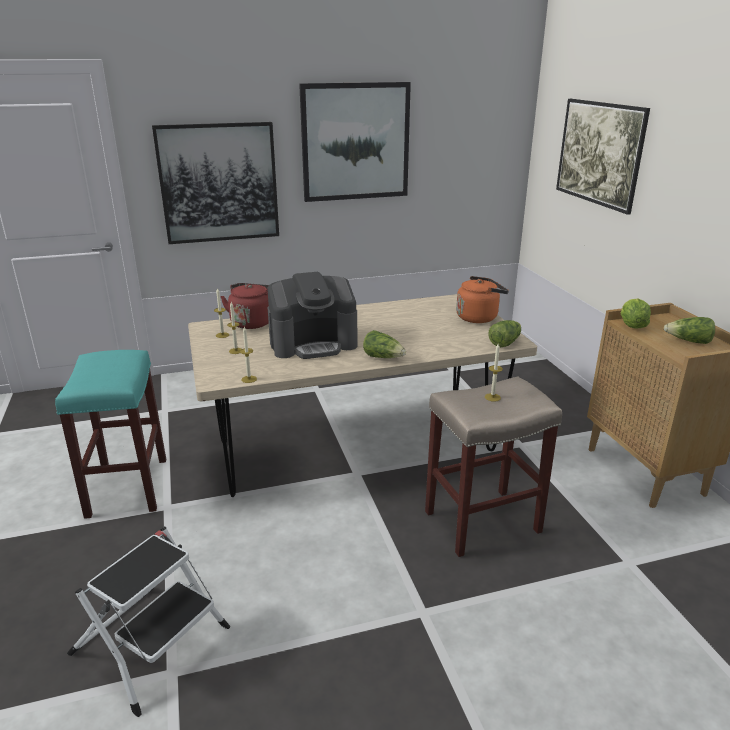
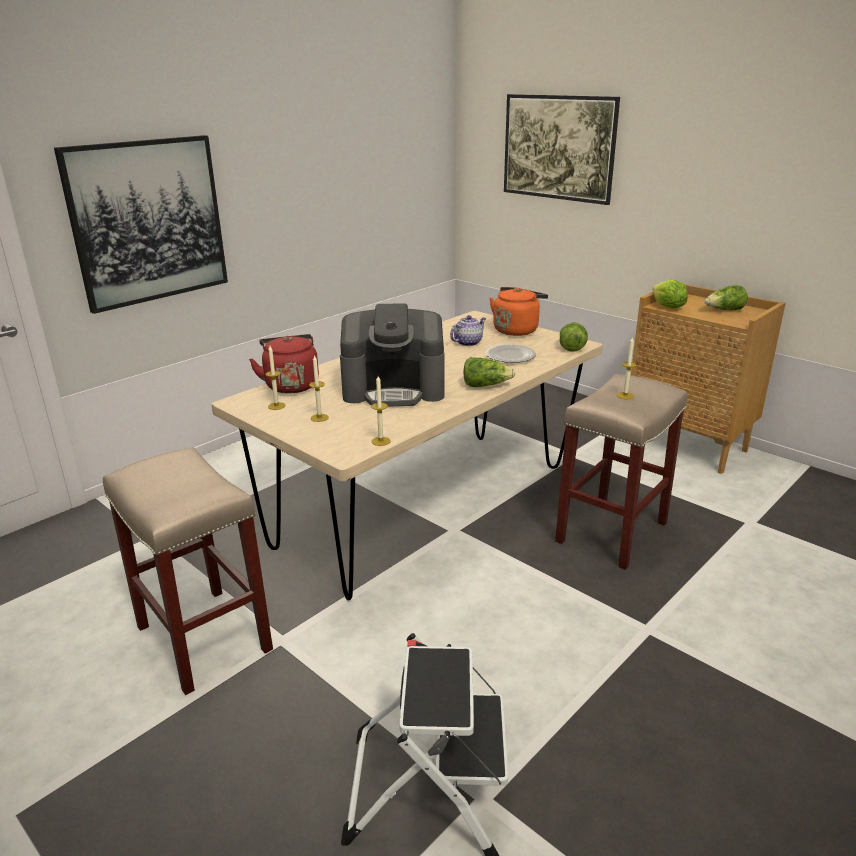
camera: 30 degrees left, 0 degrees up
turquoise stool [55,350,166,519] -> beige stool [103,448,273,695]
coffee machine [267,272,357,359] -> coffee machine turned 45 degrees clockwise [340,303,445,407]
picture [299,82,411,202] -> none
none -> teapot [450,315,486,346]
none -> plate [486,344,536,363]

